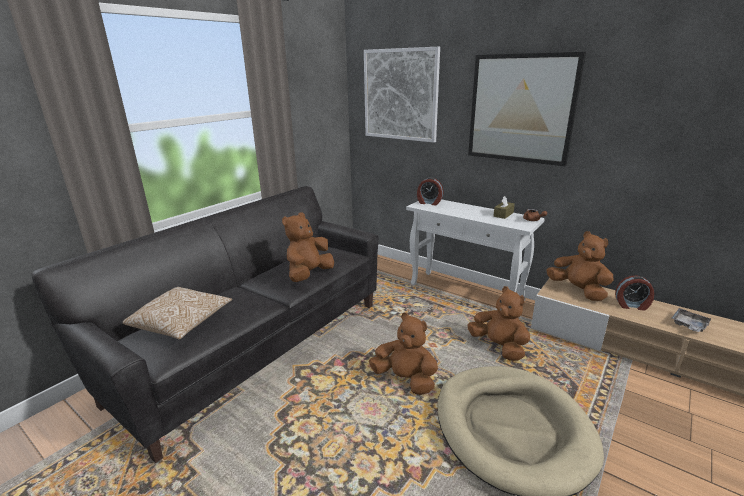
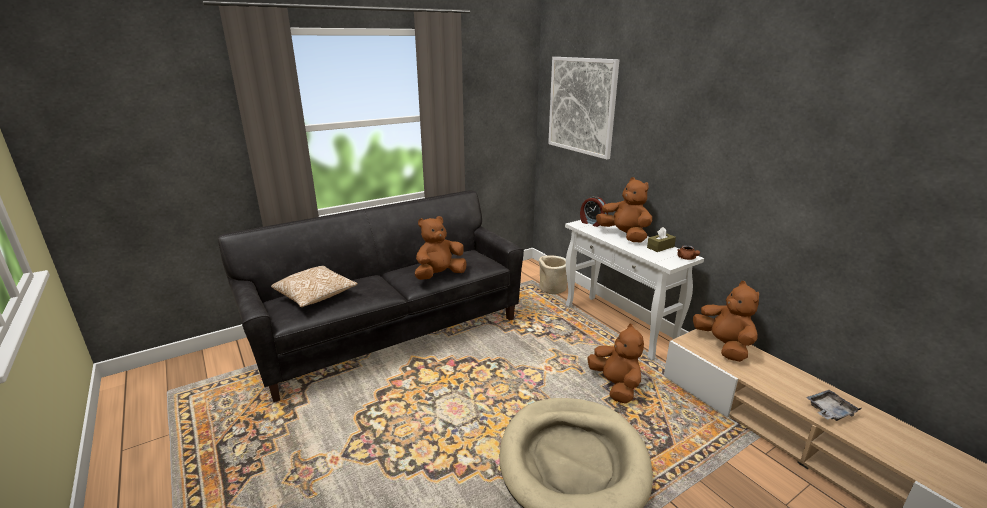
camera: 20 degrees right, 0 degrees up
brown plush toy [369,312,438,395] -> brown plush toy moved to [596,177,652,242]
picture [468,52,586,166] -> none
alarm clock [615,276,654,311] -> none
none -> beige planter [539,256,567,294]

